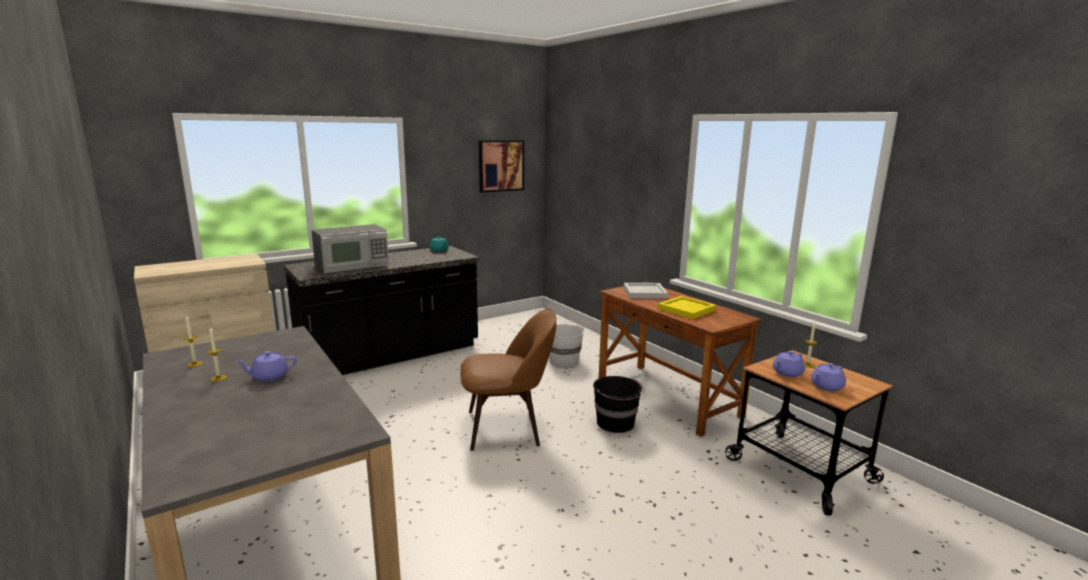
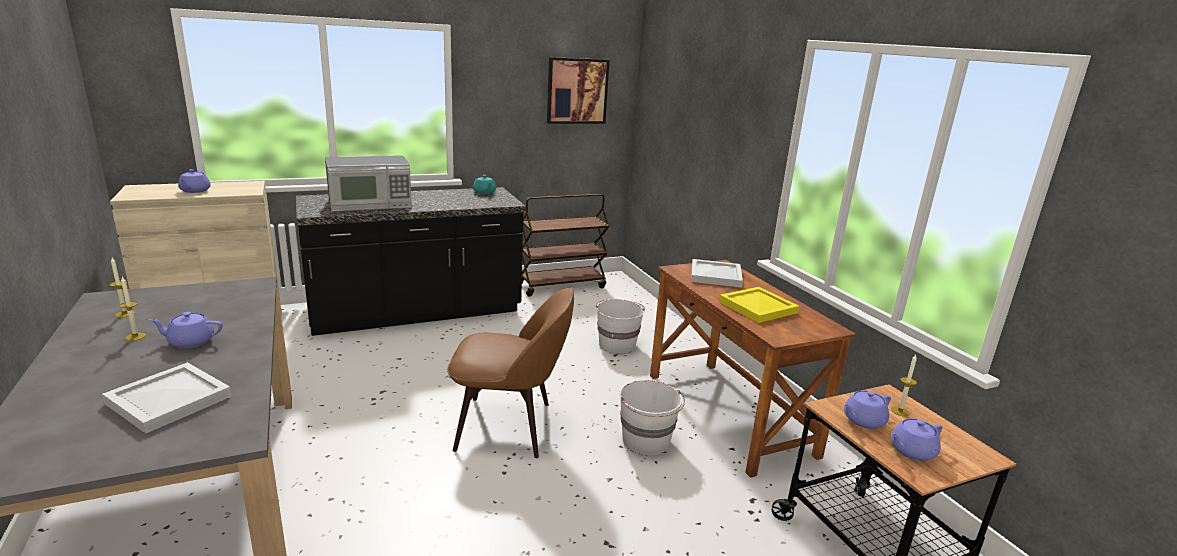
camera: 10 degrees right, 5 degrees up
black bucket [593,376,644,433] -> white bucket [619,380,685,455]
none -> white tray [102,362,232,433]
none -> purple teapot [178,169,211,193]
none -> brown cart [522,194,610,297]

